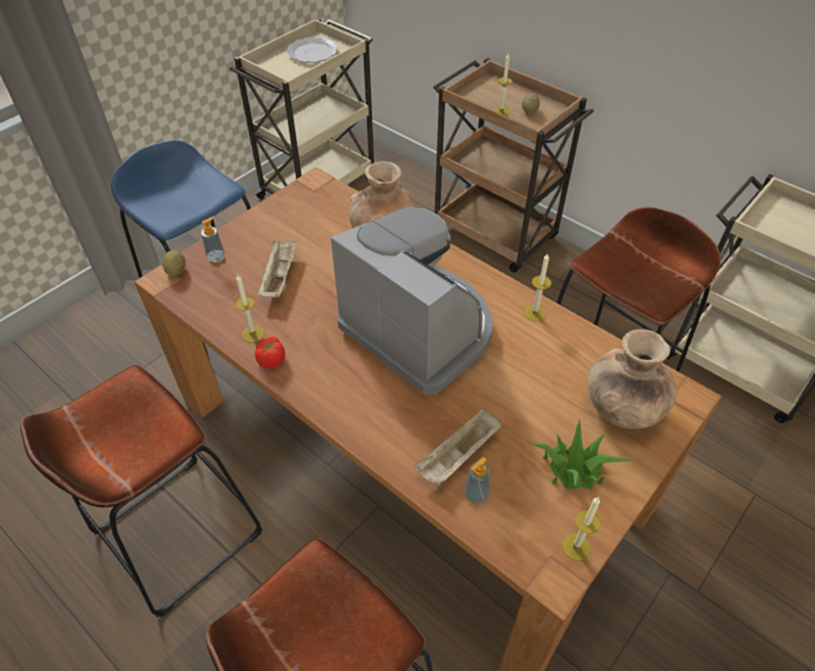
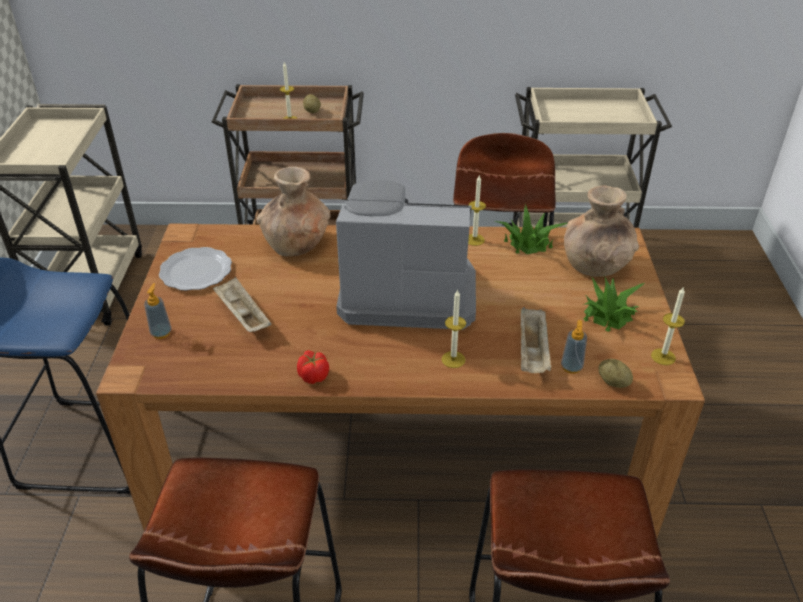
camera: 40 degrees left, 10 degrees down
potato [162,250,186,276] -> potato moved to [599,359,633,388]
candle [235,274,264,343] -> candle moved to [441,289,466,368]
plate [287,37,338,63] -> plate moved to [159,247,232,291]
none -> potted plant [495,204,568,254]

